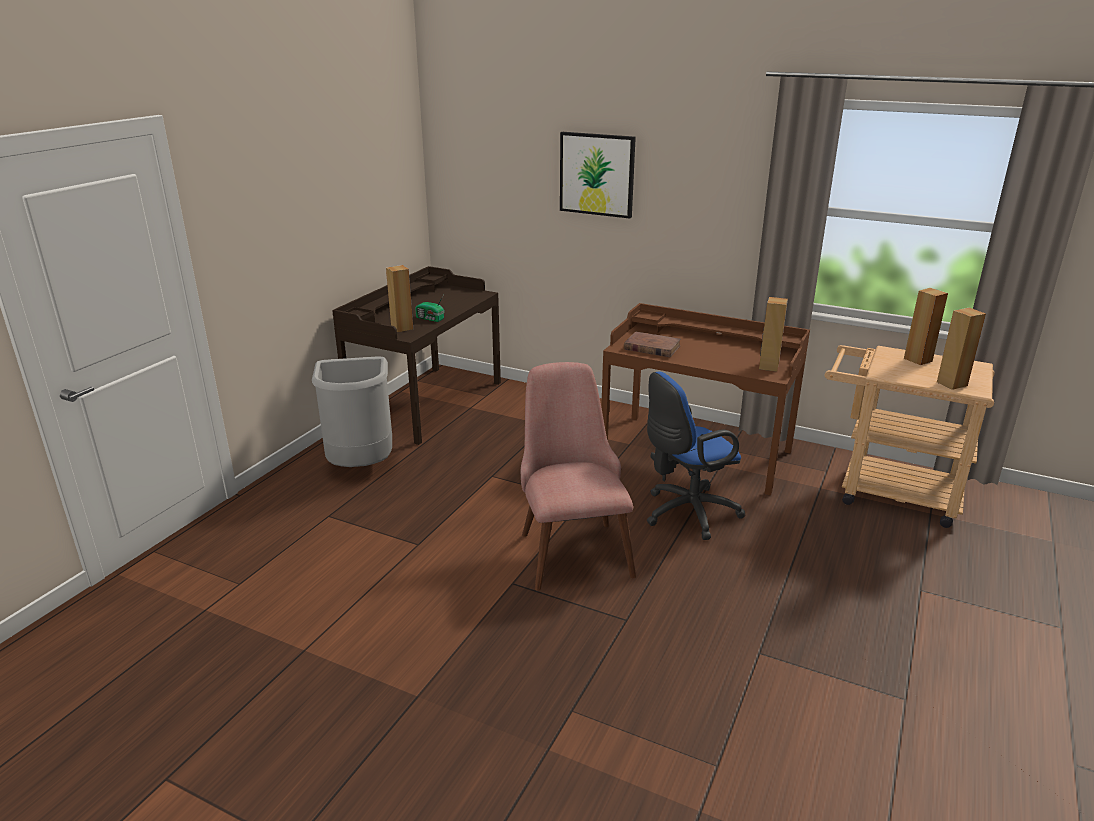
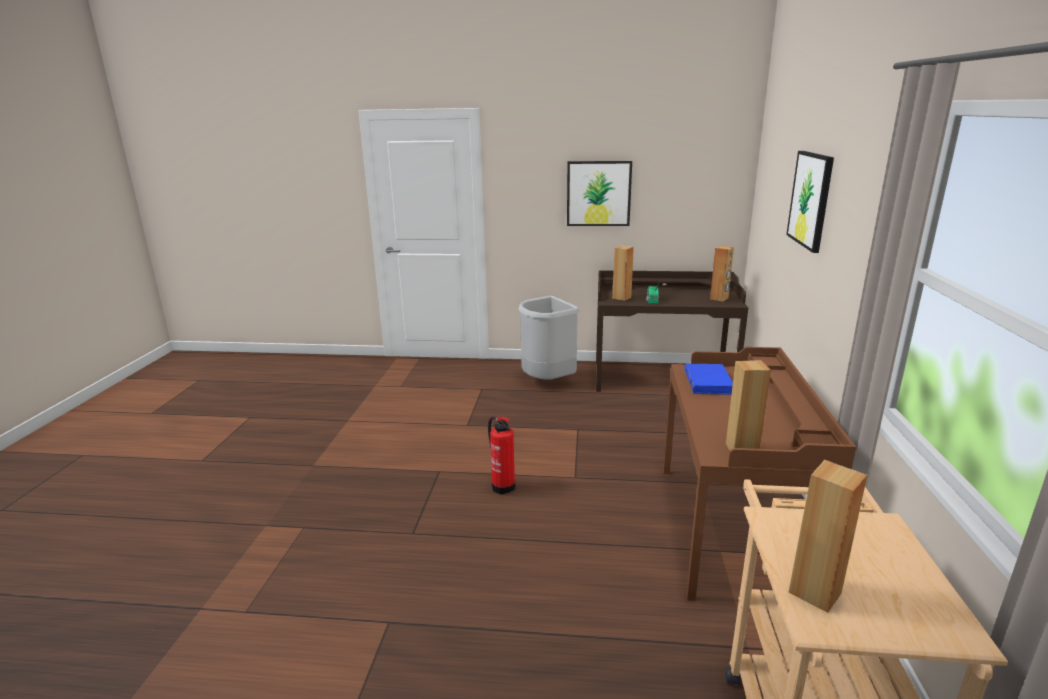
camera: 70 degrees right, 5 degrees down
pink chair [521,362,636,591] -> fire extinguisher [488,416,515,494]
brown book [624,332,681,357] -> blue book [684,364,733,395]
blue office chair [647,371,745,540] -> none
brown speaker [904,288,948,365] -> brown speaker moved to [710,246,734,302]
none -> picture [567,161,632,226]

